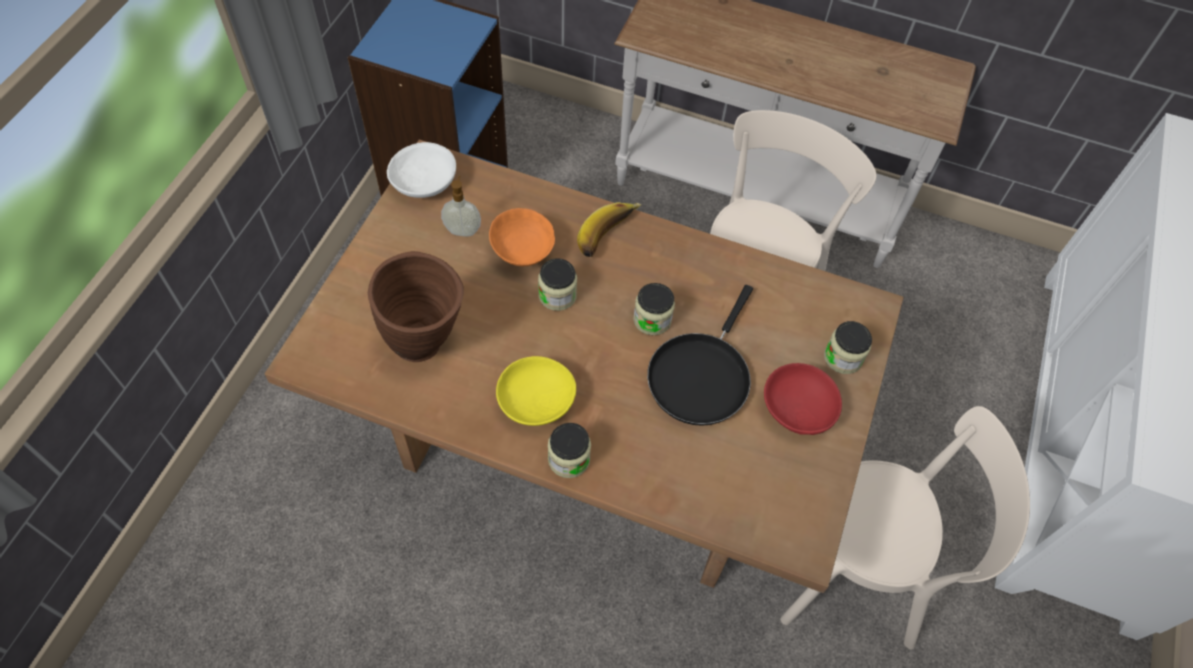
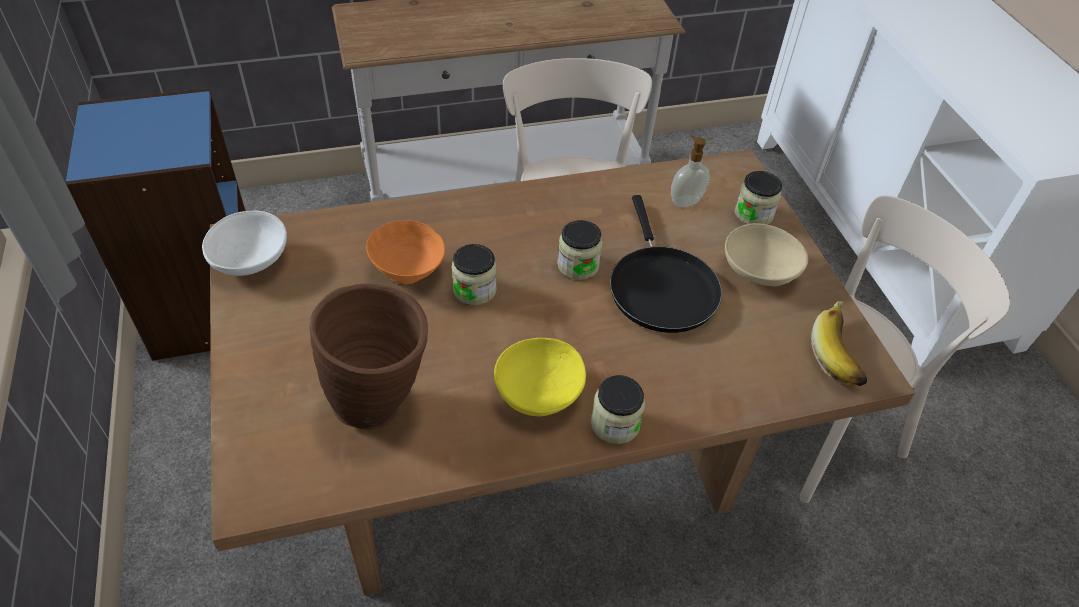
camera: 35 degrees left, 10 degrees down
soap dispenser [441,176,481,236] -> soap dispenser moved to [671,135,710,208]
banana [577,202,641,257] -> banana moved to [811,301,867,386]
red bowl [764,363,842,435] -> beige bowl [725,223,808,286]

